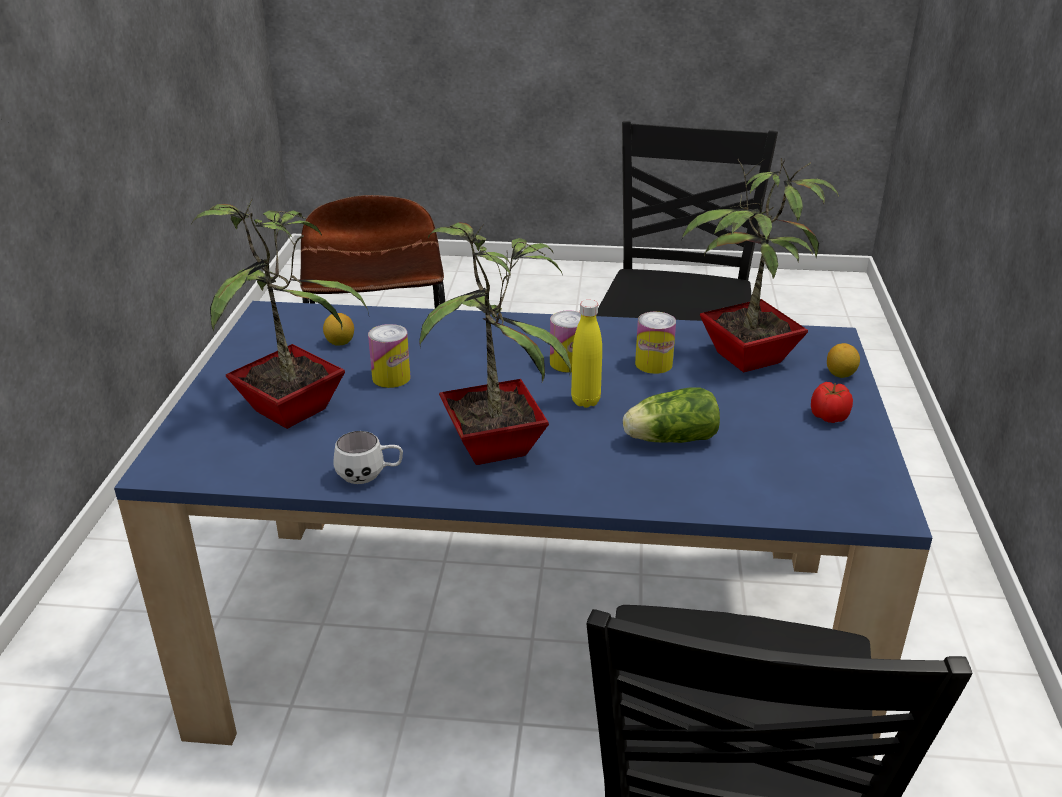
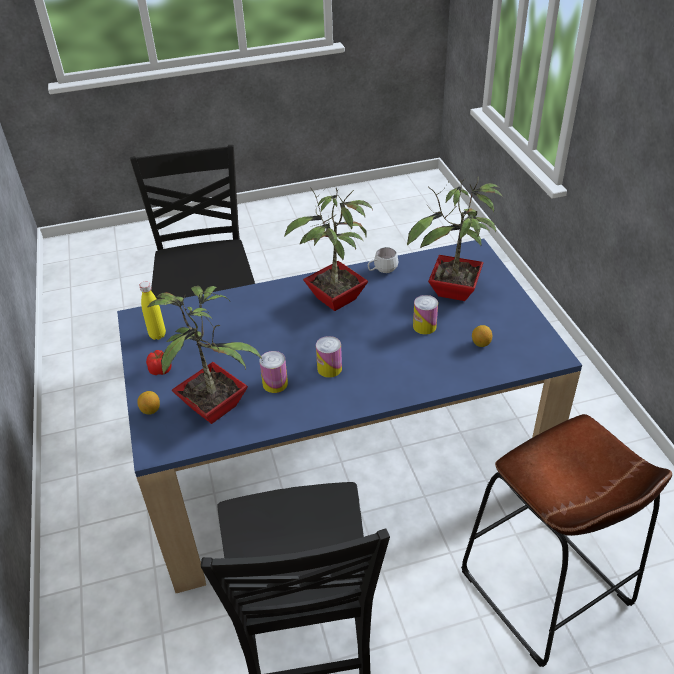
camera: 160 degrees right, 10 degrees up
yellow bottle [571,300,602,408] -> yellow bottle moved to [139,281,166,340]
lettuce [623,387,720,443] -> none

